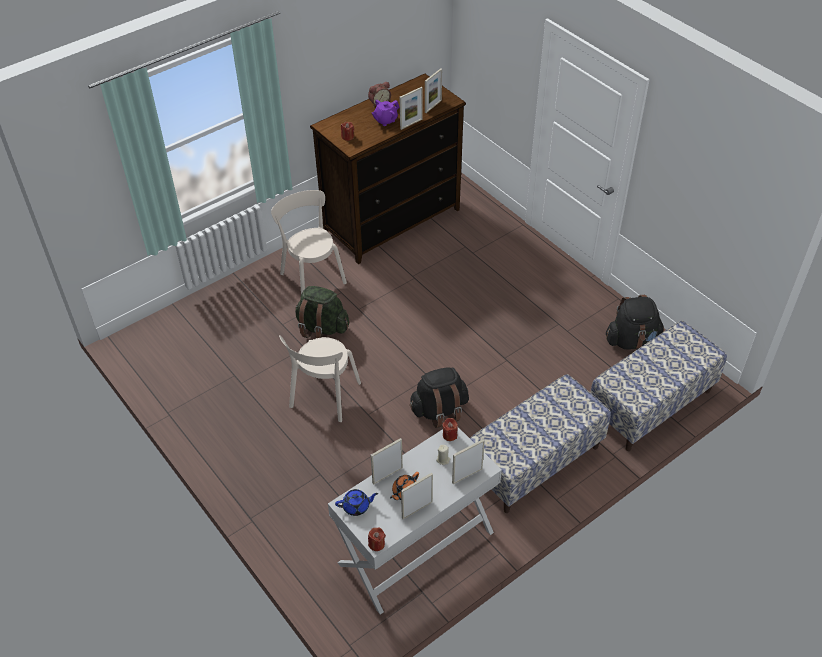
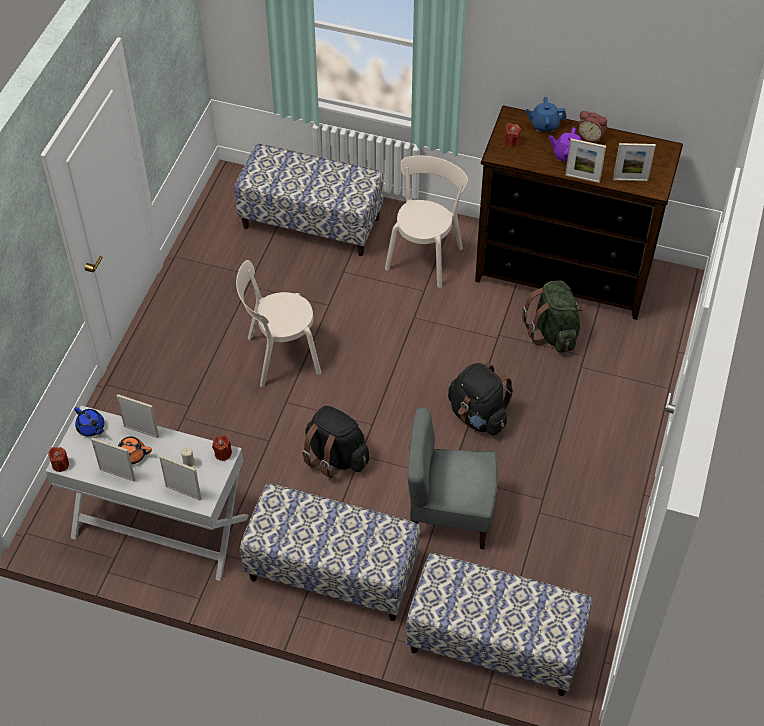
camera: 55 degrees right, 5 degrees up
green backpack [295,286,349,338] -> green backpack moved to [522,280,583,353]
black backpack [606,295,664,350] -> black backpack moved to [448,363,514,436]
none -> bench [234,144,384,256]
none -> grey chair [408,407,498,549]
none -> blue teapot [525,97,566,132]

